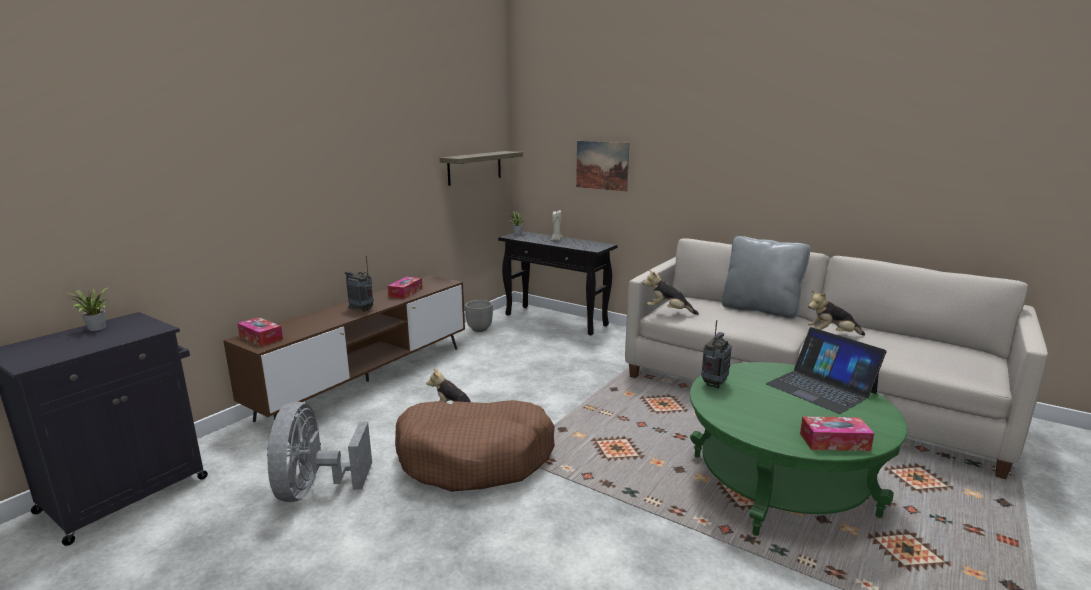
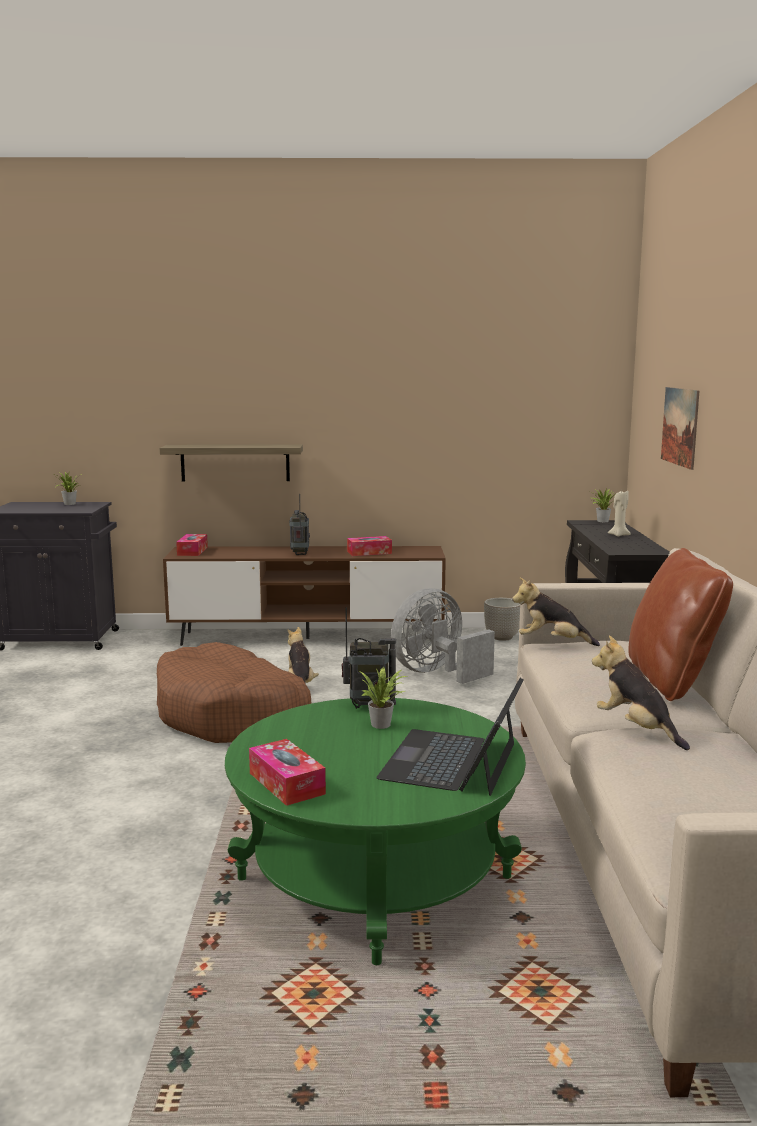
camera: 55 degrees right, 5 degrees down
grey fan [267,402,372,502] -> grey fan moved to [391,588,495,684]
shelf [440,151,523,186] -> shelf moved to [160,444,303,482]
plush toy [643,270,699,315] -> plush toy turned 60 degrees counterclockwise [512,578,600,646]
grey pillow [722,236,810,319] -> brown pillow [628,548,733,701]
none -> potted plant [361,666,409,729]

